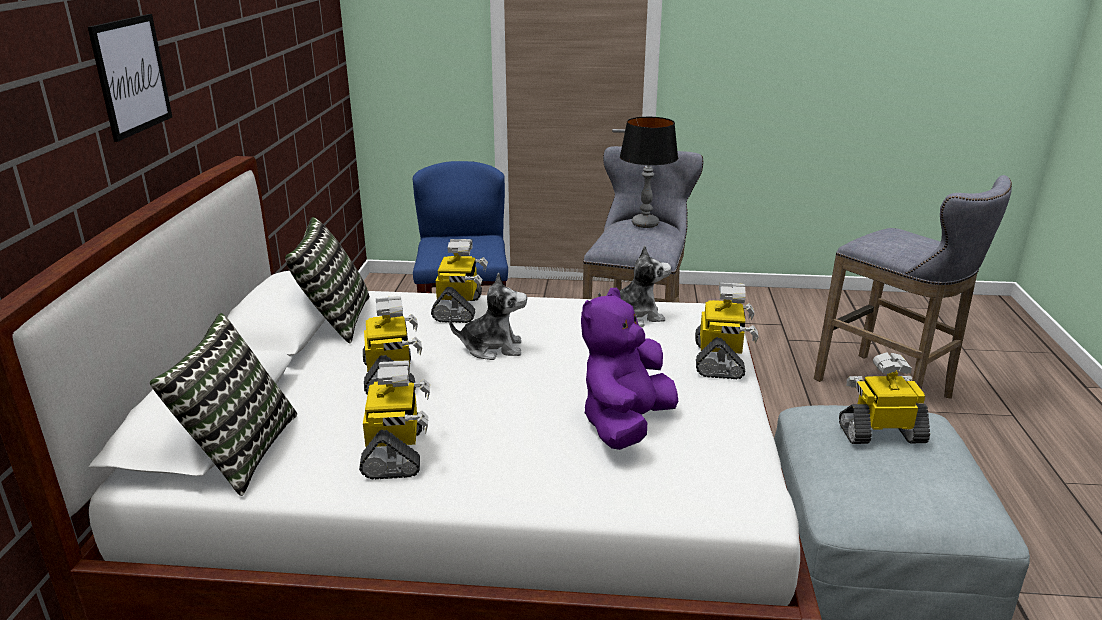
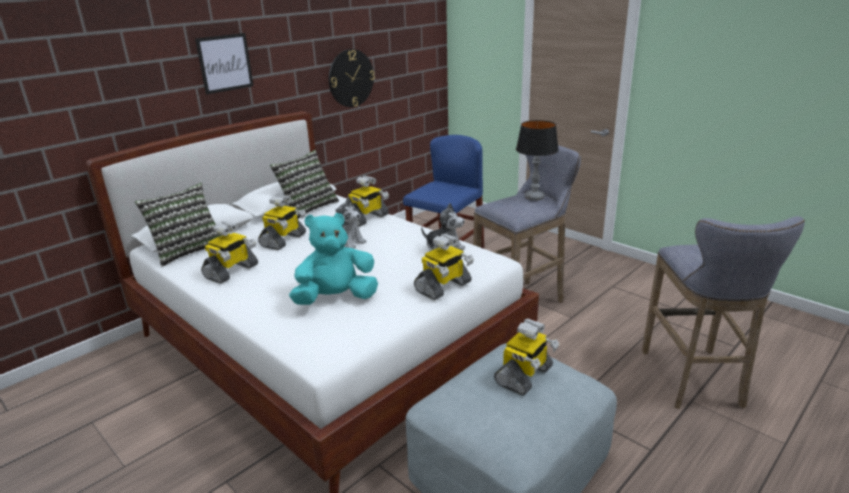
camera: 40 degrees right, 0 degrees up
purple plush toy [581,288,678,450] -> turquoise plush toy [289,213,378,305]
toy robot [839,352,930,444] -> toy robot turned 90 degrees clockwise [494,319,559,396]
none -> wall clock [329,49,375,107]

